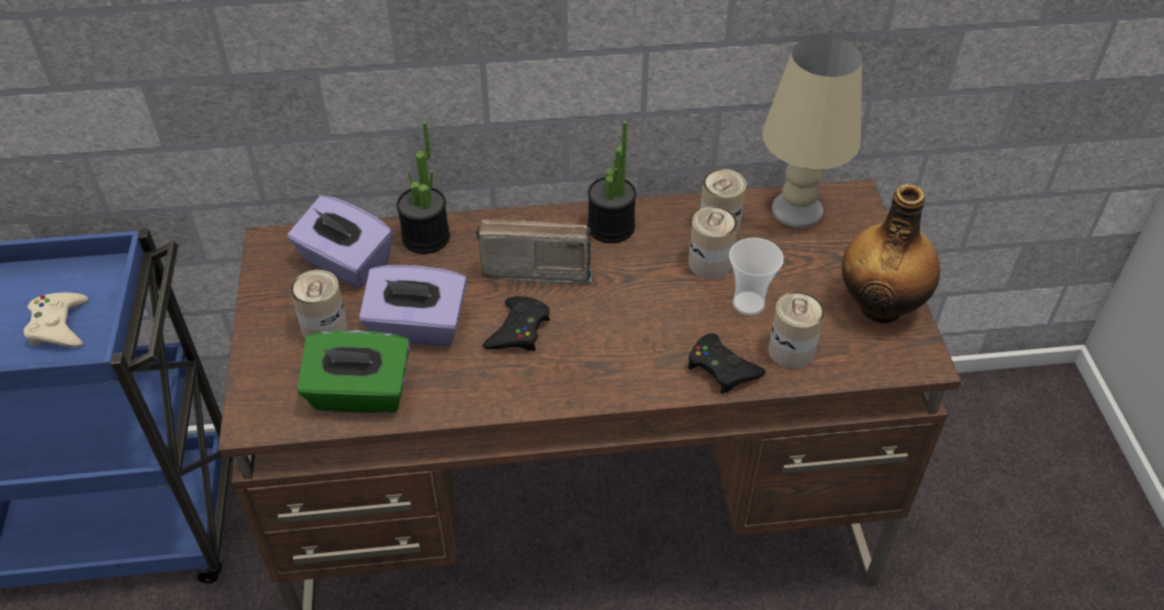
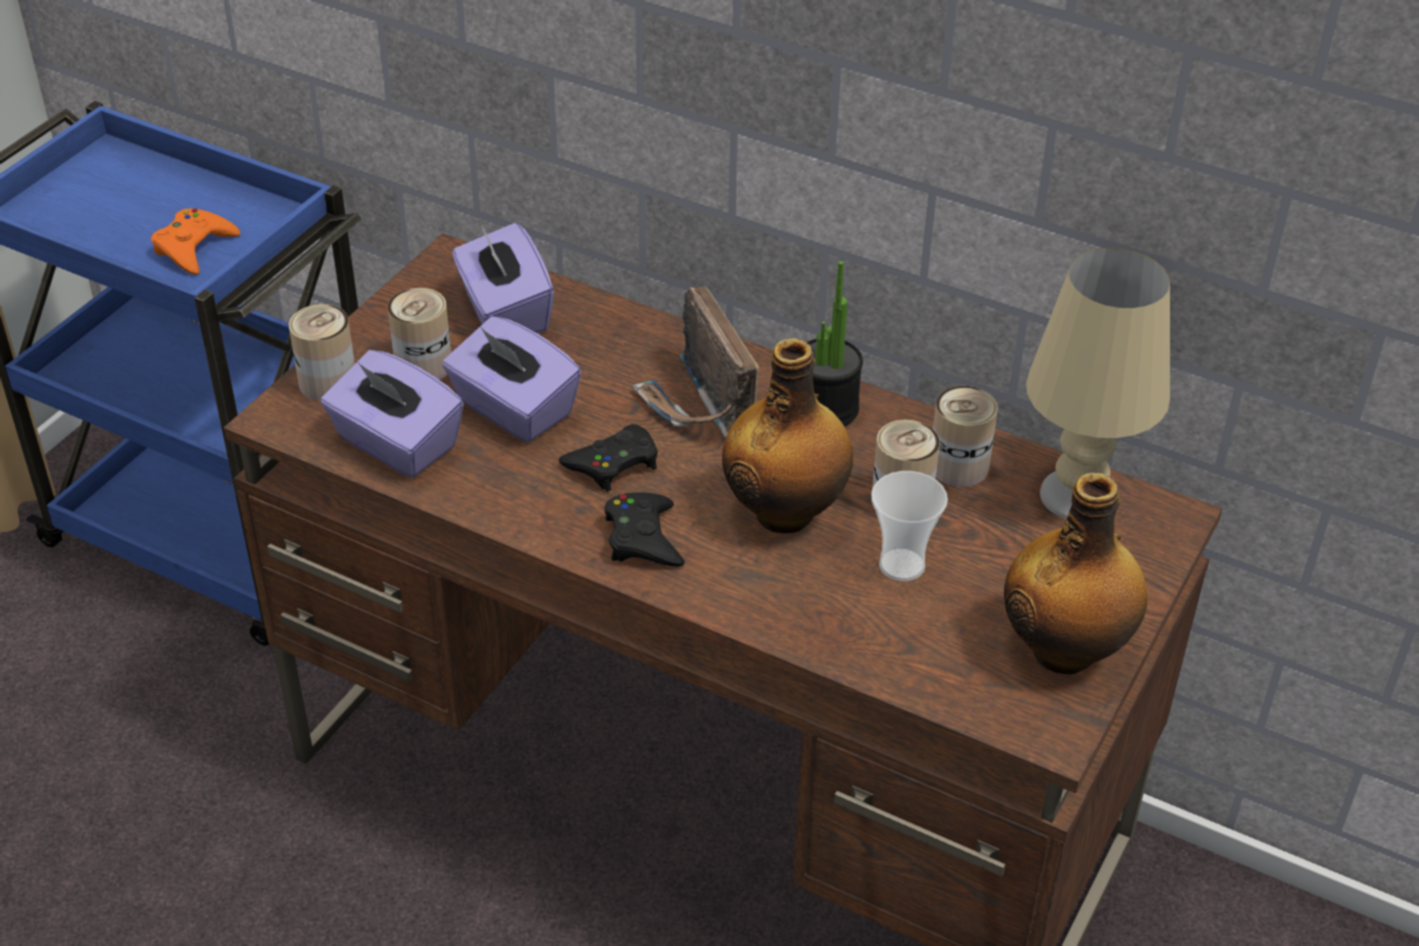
camera: 35 degrees right, 5 degrees down
beige game controller [24,293,89,347] -> orange game controller [151,208,240,275]
green tissue box [297,330,410,413] -> purple tissue box [321,350,464,478]
potted plant [396,121,450,254] -> none
radio [476,219,592,283] -> radio turned 150 degrees counterclockwise [632,286,759,438]
black game controller [688,333,766,394] -> black game controller moved to [604,492,685,567]
can [768,292,825,369] -> can moved to [289,304,355,401]
none -> bottle [722,338,853,533]

